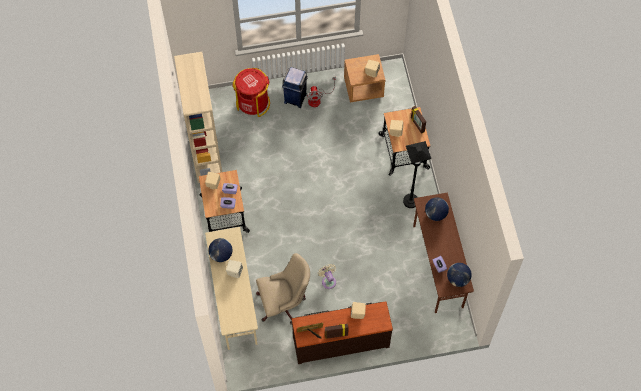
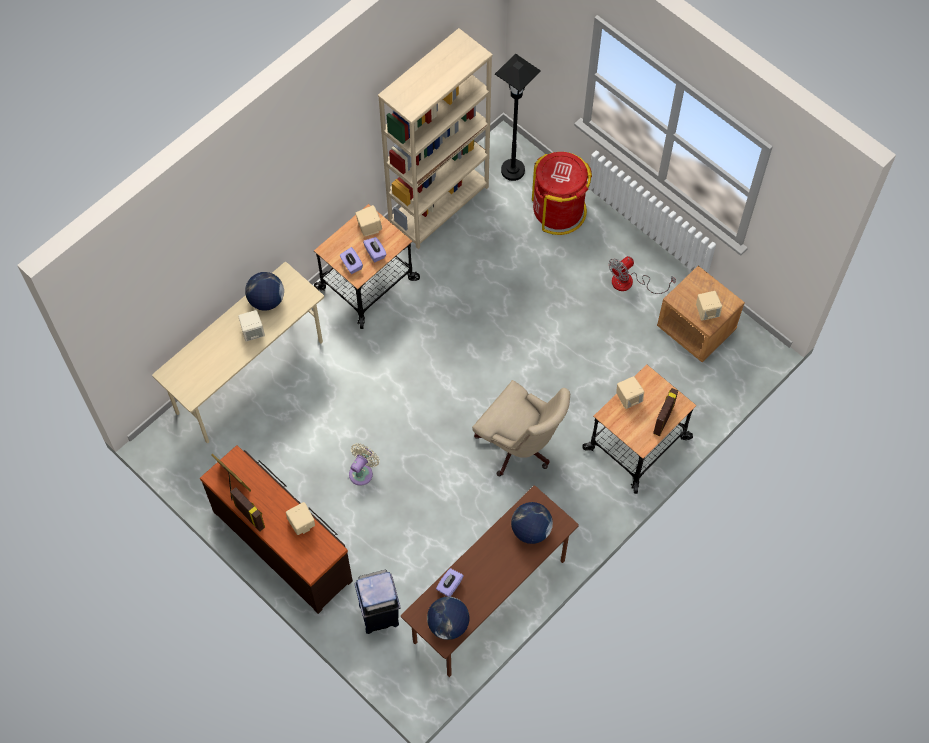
camera: 55 degrees right, 0 degrees up
beige office chair [256,253,310,325] -> beige office chair moved to [472,380,570,476]
blue trash can [282,67,308,108] -> blue trash can moved to [355,570,401,634]
black floor lamp [403,141,431,208] -> black floor lamp moved to [495,54,541,181]

